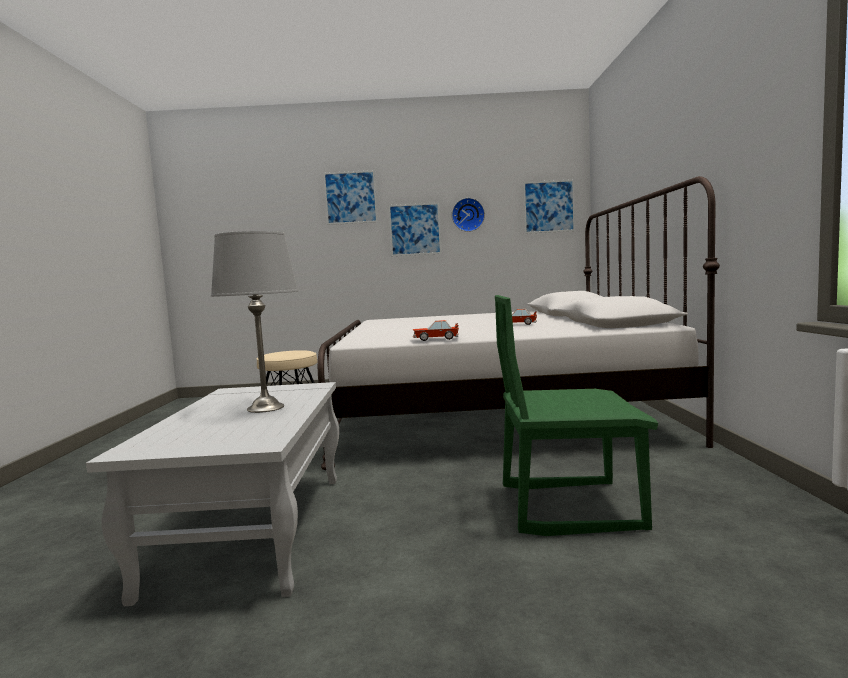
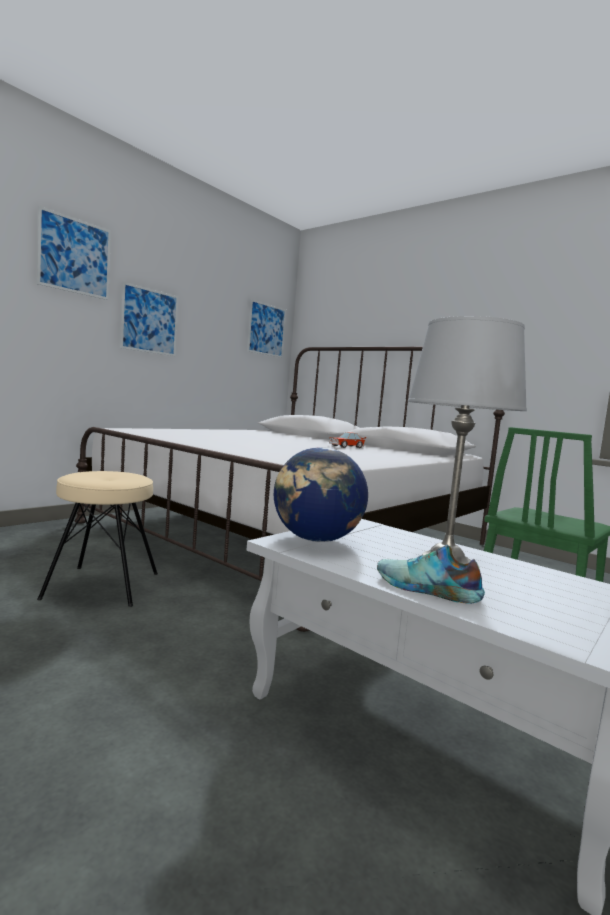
camera: 50 degrees left, 0 degrees up
toy car [413,320,459,341] -> none
wall clock [452,198,485,232] -> none
none -> globe [274,447,368,542]
none -> shoe [377,545,485,604]

